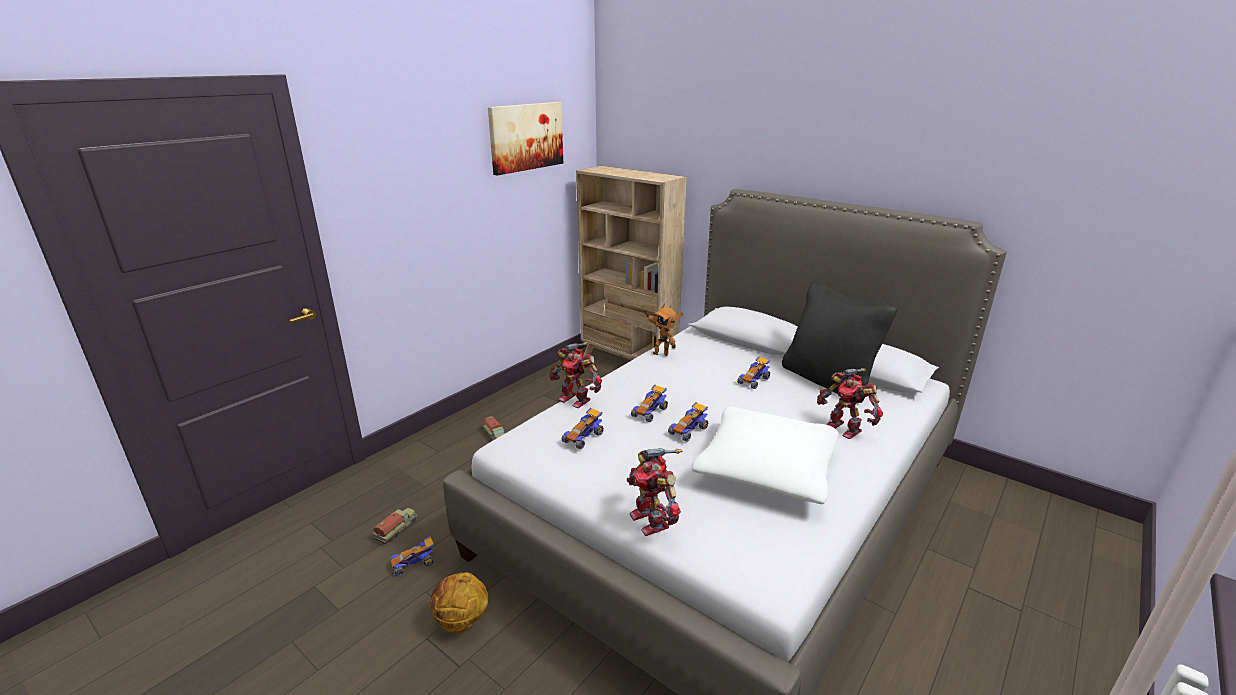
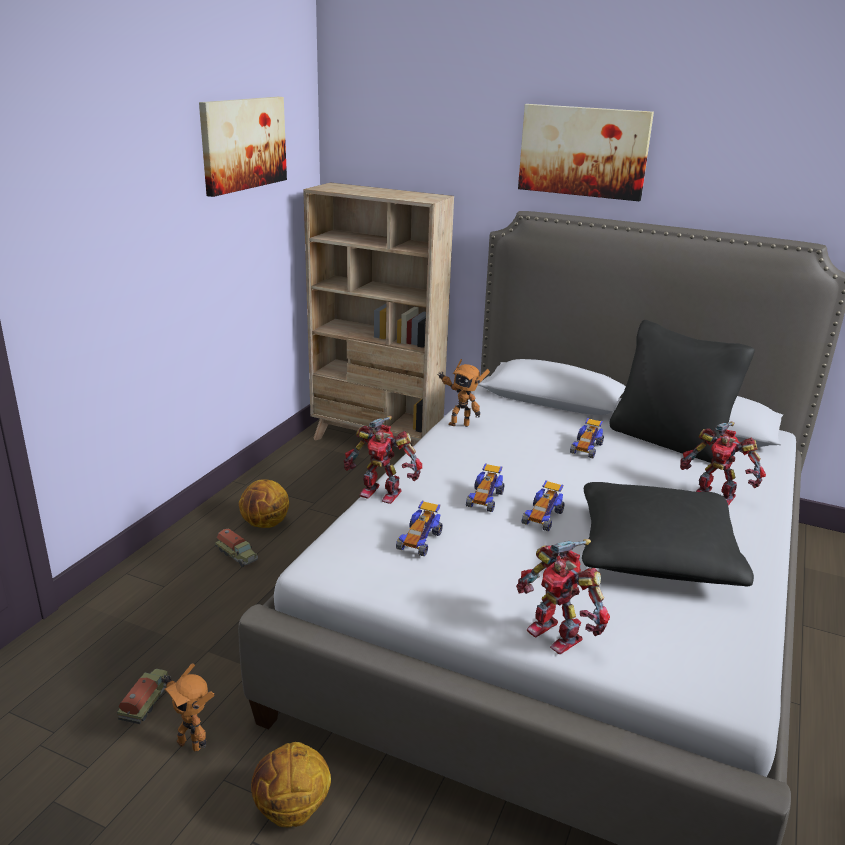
camera: 15 degrees left, 0 degrees up
toy car [390,536,434,577] -> toy robot [163,663,214,751]
white pillow [692,407,839,504] -> black pillow [582,482,754,586]
none -> basketball [239,479,289,528]
none -> picture [518,104,654,202]

